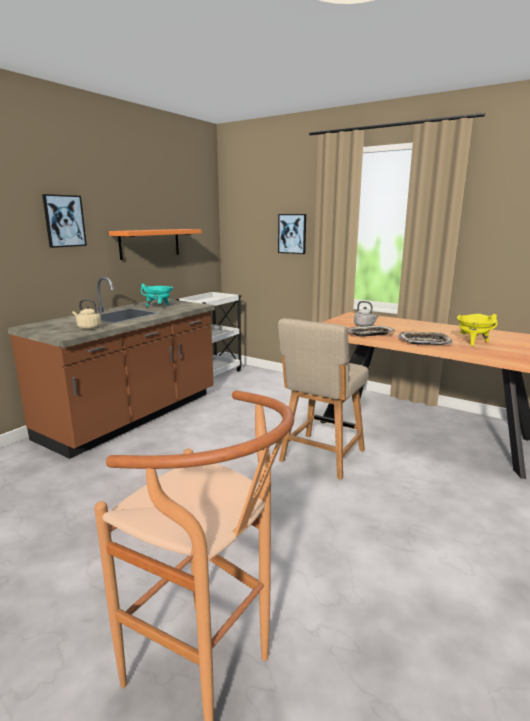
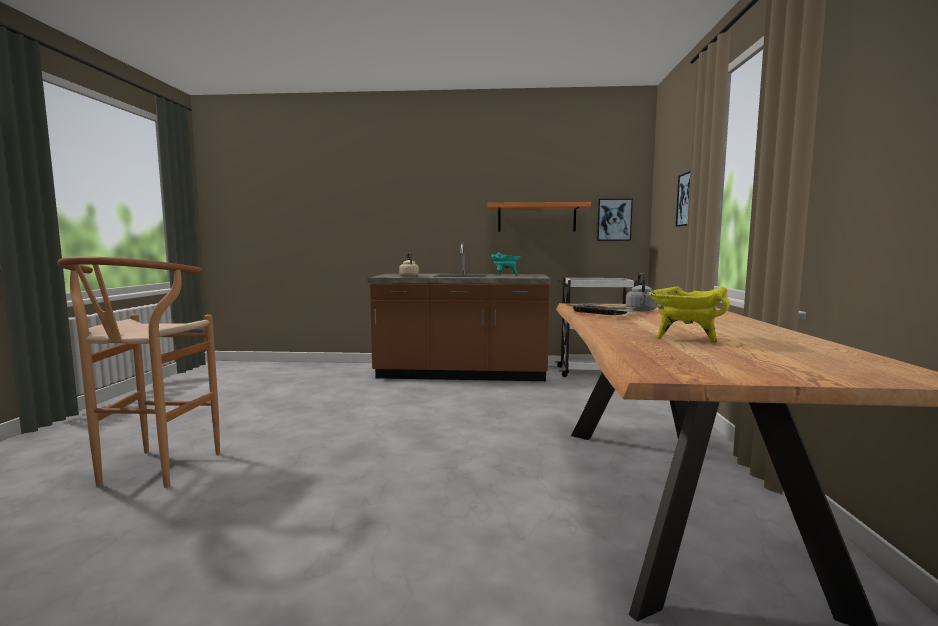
camera: 60 degrees right, 10 degrees down
picture [42,194,87,248] -> picture moved to [597,199,633,241]
beige chair [278,318,369,480] -> none
tray [398,332,453,345] -> none

